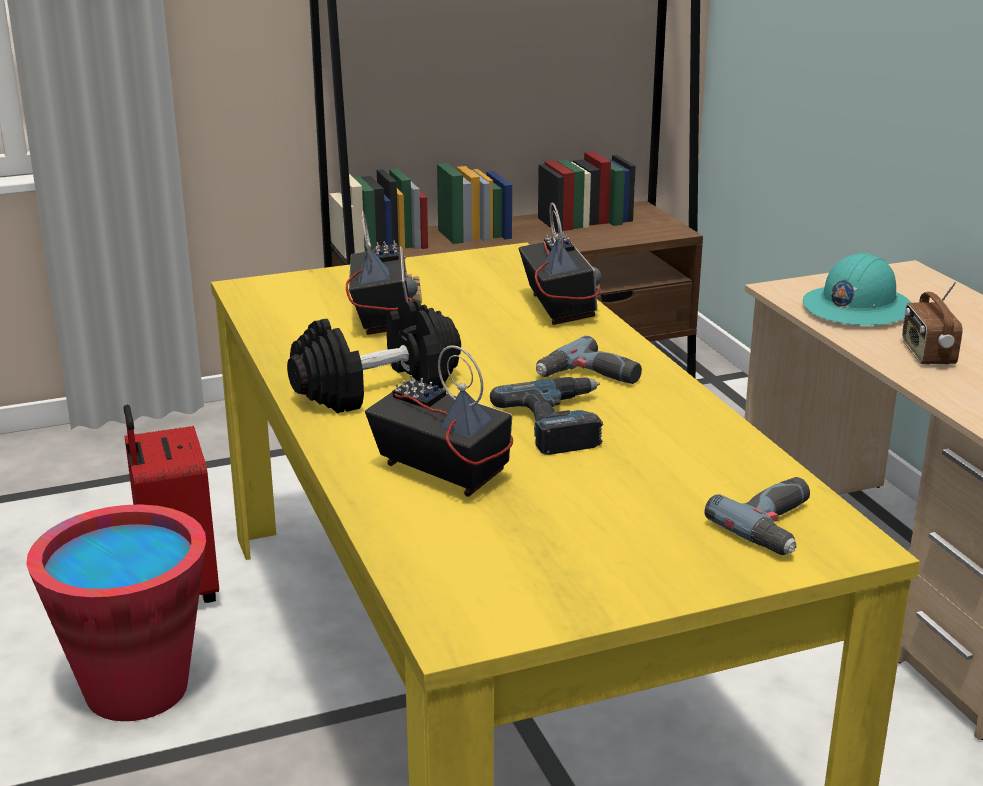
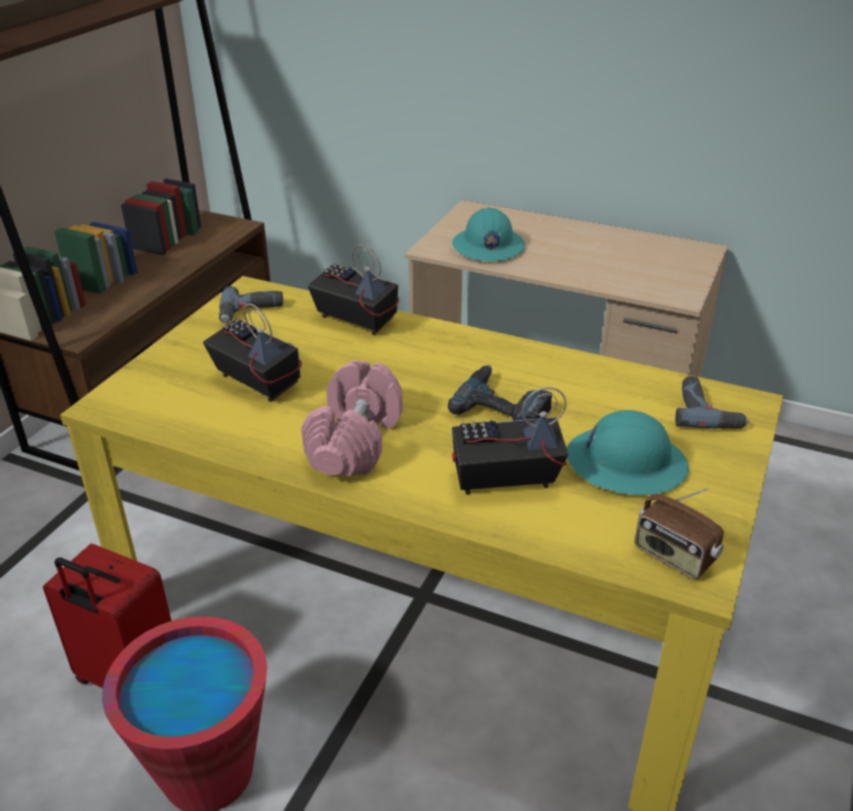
camera: 45 degrees left, 10 degrees up
black dumbbell [287,300,461,413] -> pink dumbbell [301,360,403,476]
power drill [536,336,642,384] -> power drill moved to [219,286,283,323]
radio [902,281,963,365] -> radio moved to [635,488,724,579]
none -> turquoise hard hat [567,410,689,495]

